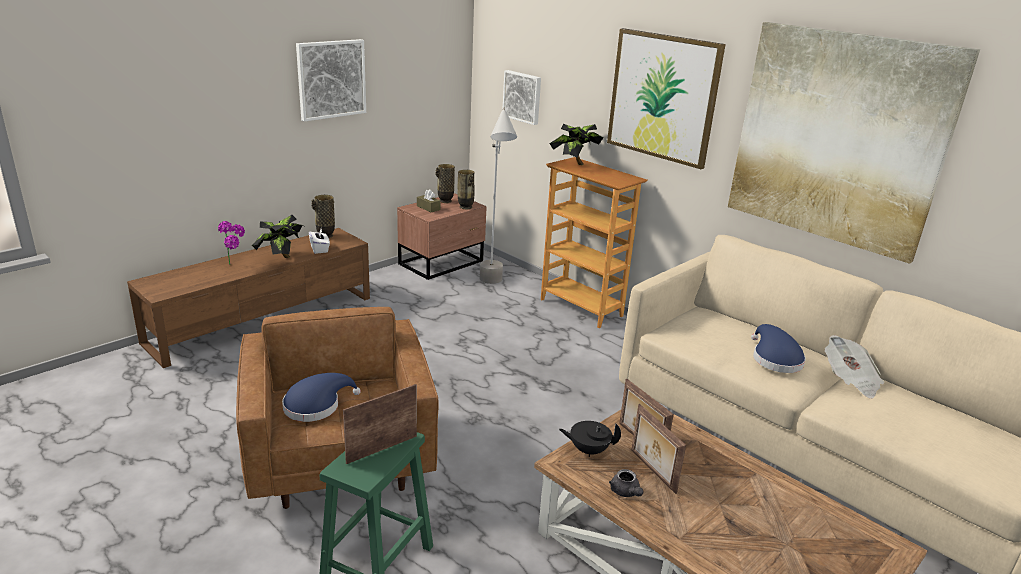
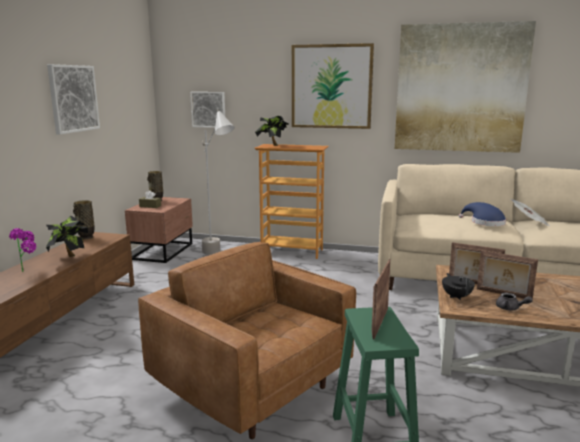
camera: 30 degrees left, 10 degrees down
blue hat [282,373,361,422] -> none
white tissue box [309,229,330,254] -> none
vase [458,170,475,209] -> none
black teapot [559,421,621,457] -> black teapot turned 105 degrees clockwise [442,273,475,300]

